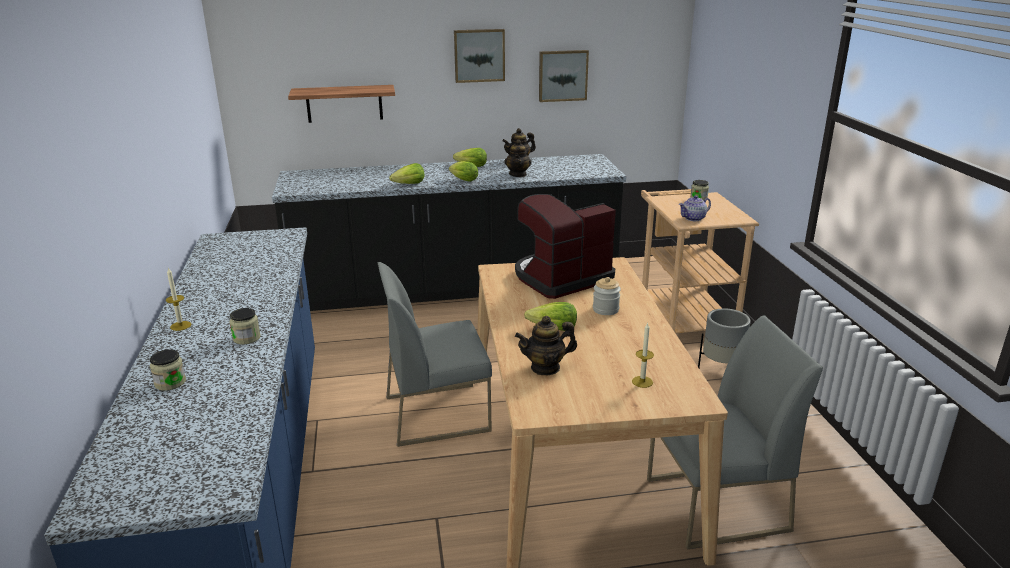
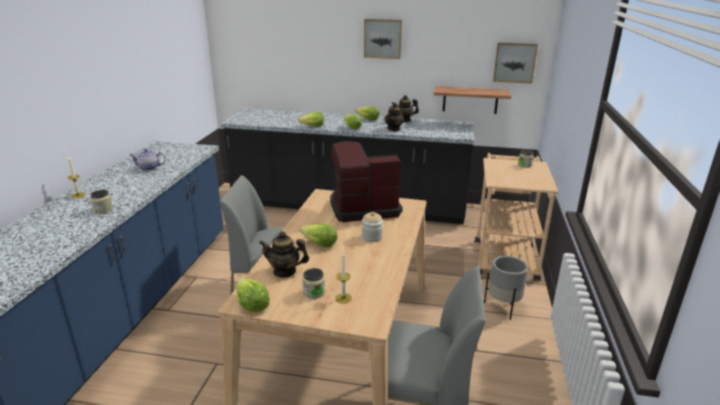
camera: 20 degrees right, 0 degrees up
jar [150,349,186,391] -> jar moved to [303,268,325,299]
shelf [288,85,395,123] -> shelf moved to [434,86,511,114]
picture [539,50,589,102] -> picture moved to [493,42,538,83]
teapot [679,195,711,221] -> teapot moved to [129,149,166,171]
none -> lettuce [236,278,270,312]

